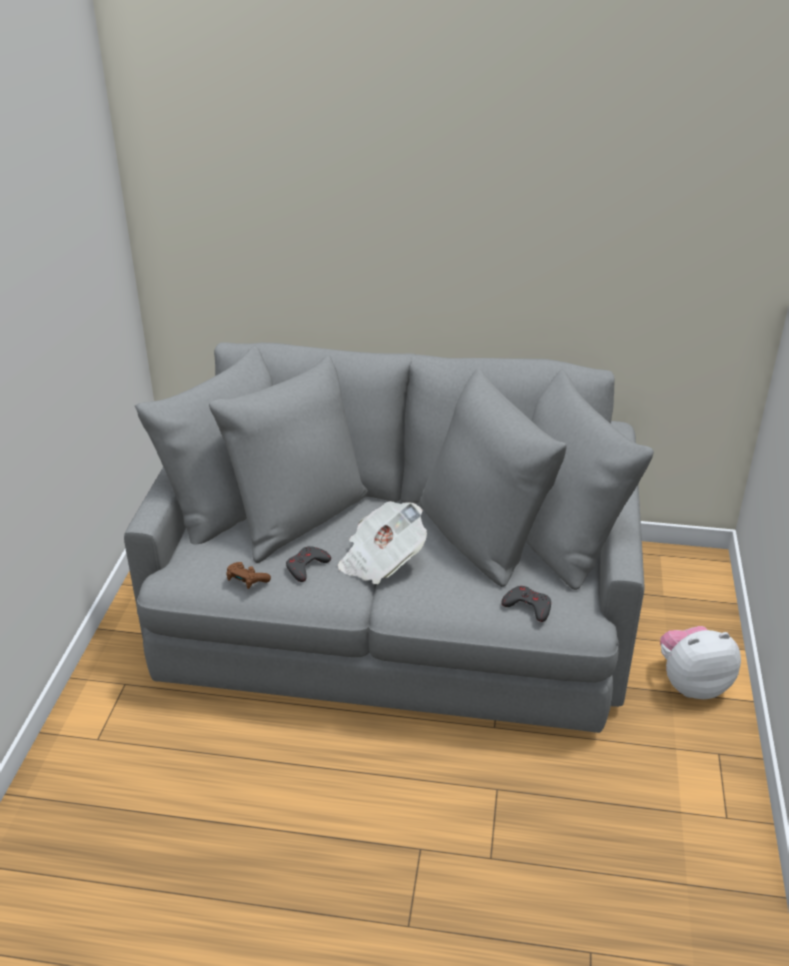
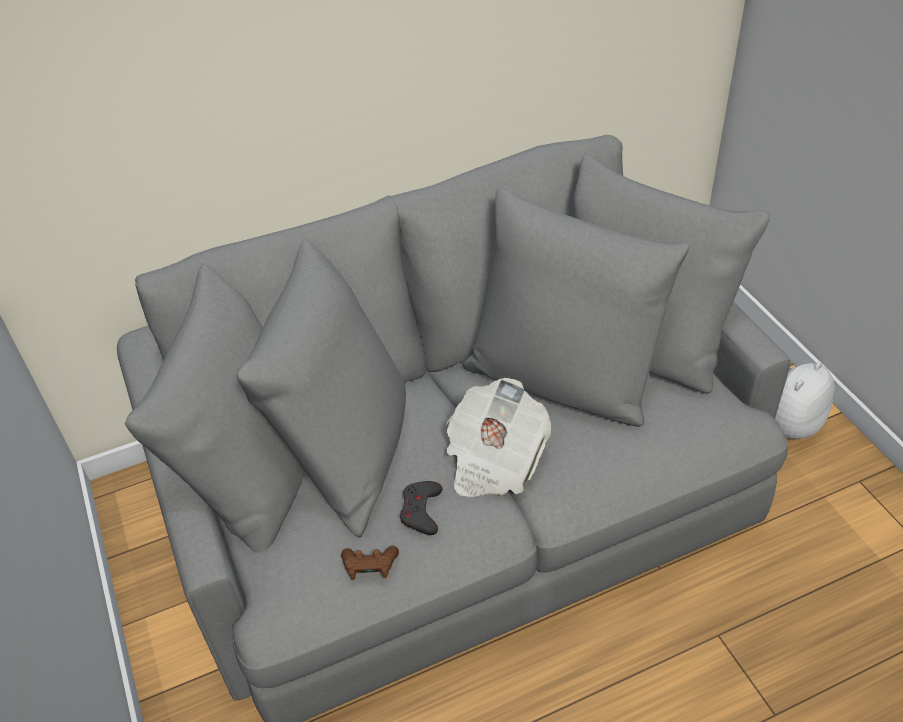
camera: 30 degrees left, 10 degrees up
grey game controller [501,586,551,622] -> none

